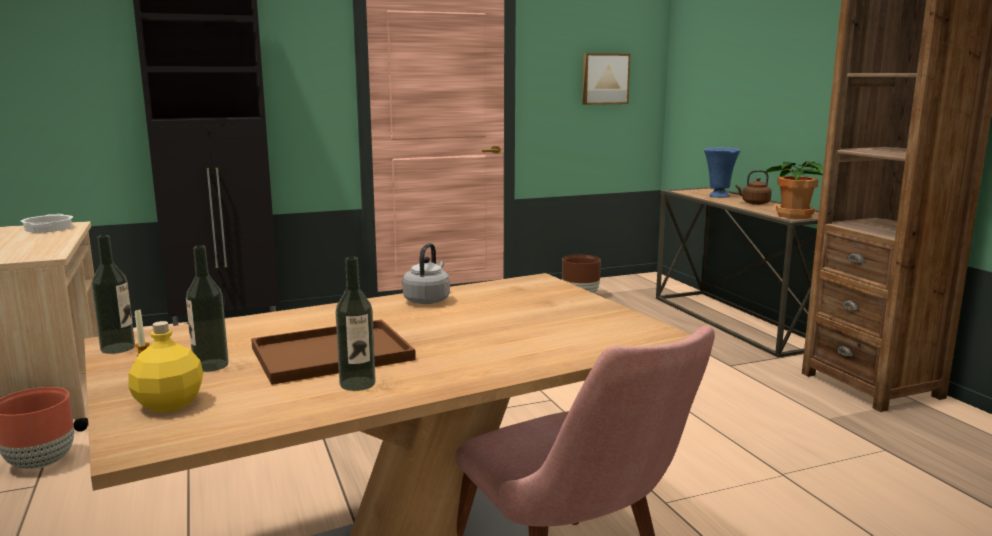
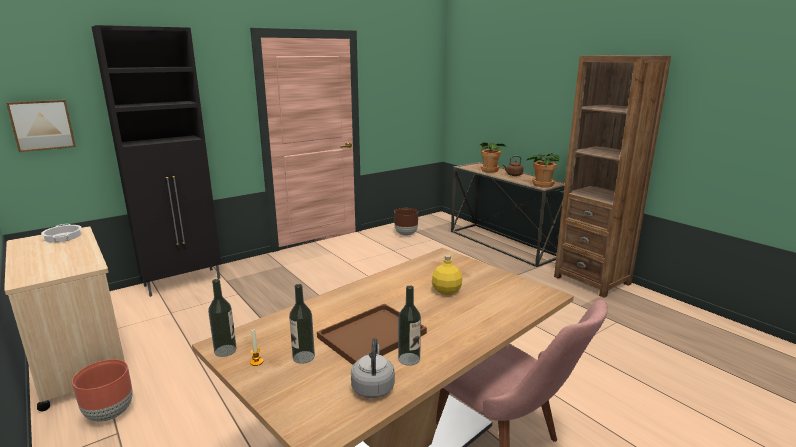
camera: 15 degrees left, 5 degrees up
yellow bottle [128,321,203,412] -> yellow bottle moved to [432,255,462,295]
grey kettle [402,243,450,304] -> grey kettle moved to [351,338,395,398]
picture [582,53,631,105] -> picture moved to [6,100,76,152]
blue vase [704,148,740,198] -> potted plant [480,142,506,173]

